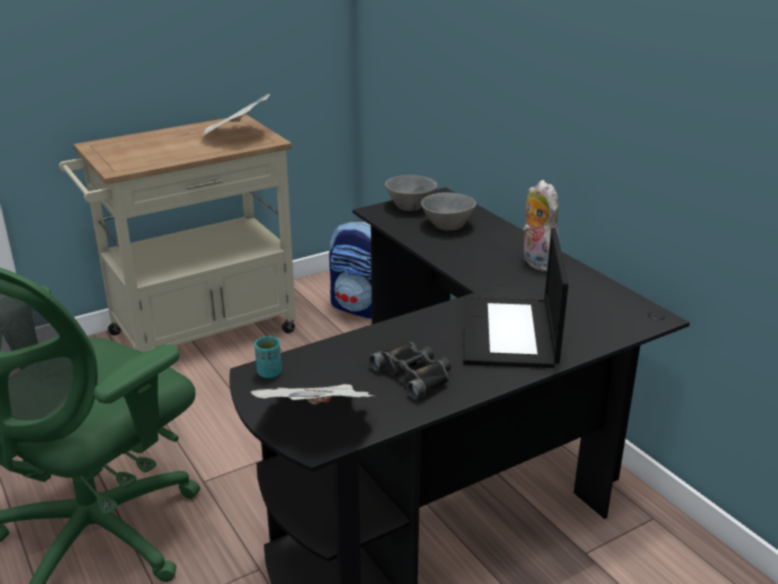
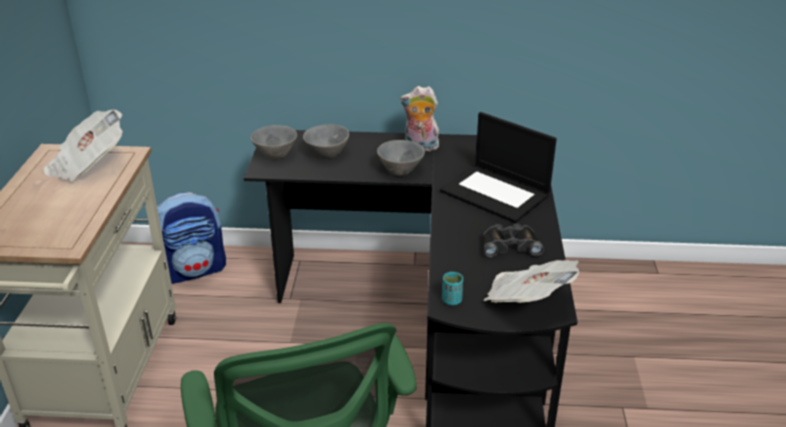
camera: 55 degrees left, 5 degrees up
none -> grey bowl [377,140,425,176]

